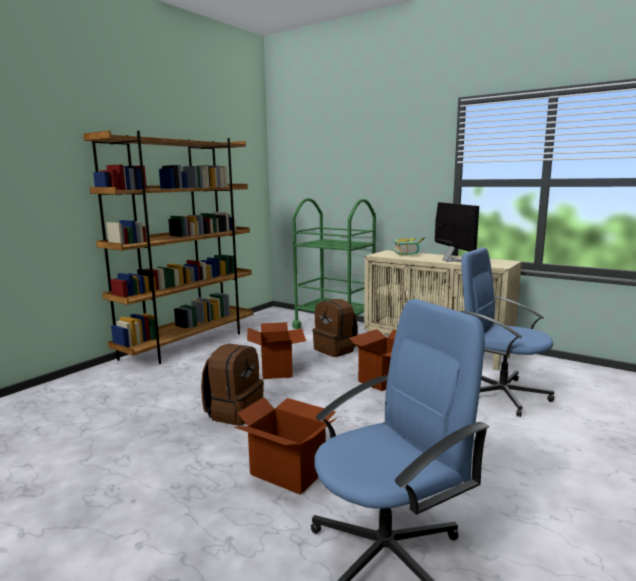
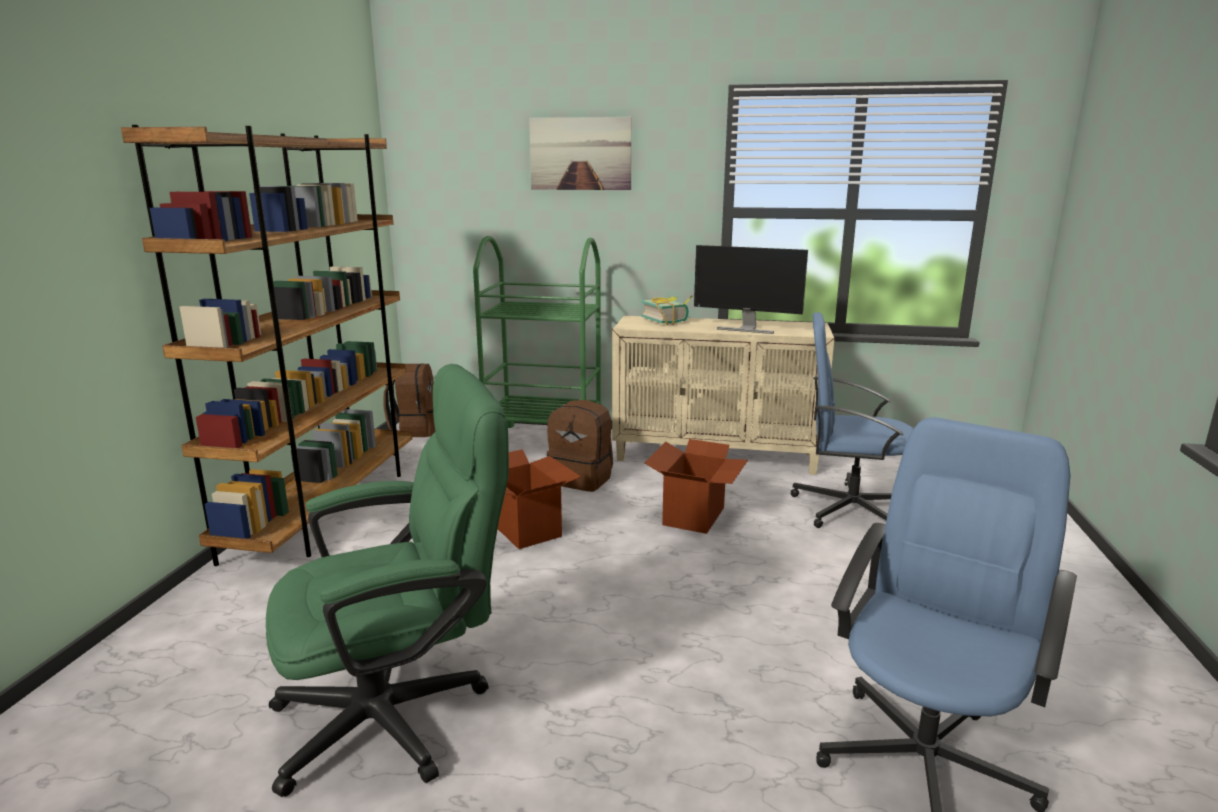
camera: 25 degrees left, 5 degrees up
brown backpack [201,344,264,426] -> brown backpack moved to [383,363,435,437]
cardboard box [234,397,337,495] -> none
monitor [435,202,479,262] -> monitor turned 150 degrees clockwise [694,245,808,334]
none -> green office chair [266,364,509,797]
none -> picture [529,117,632,190]

